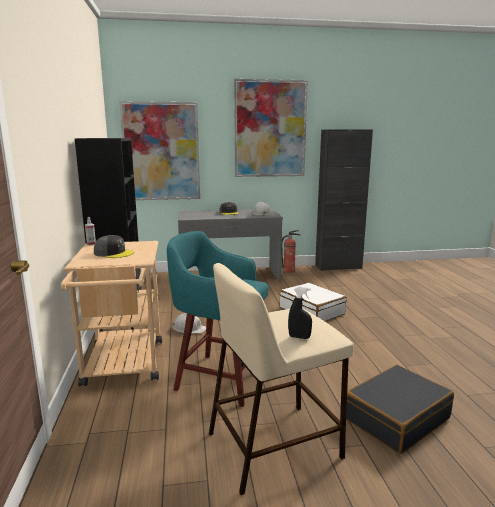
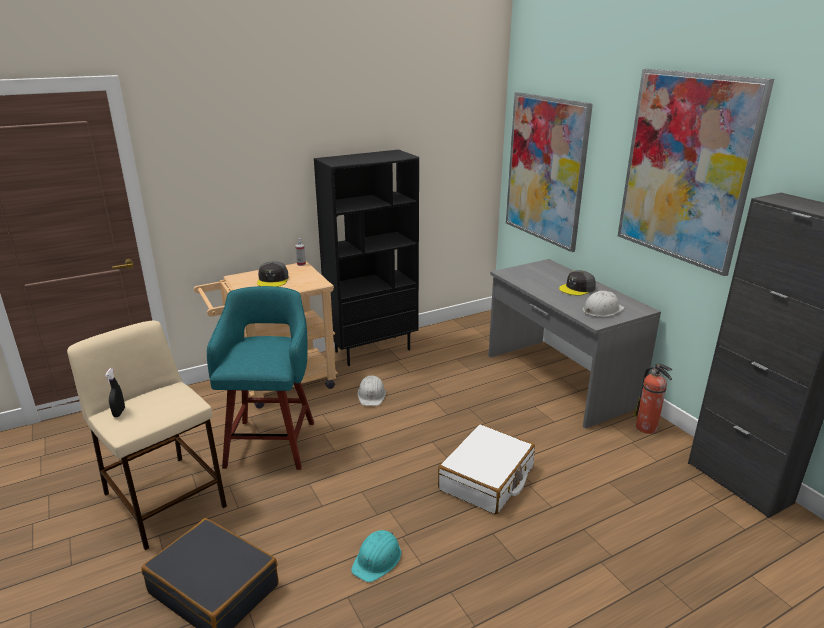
camera: 70 degrees right, 10 degrees up
none -> turquoise hard hat [351,530,401,582]

